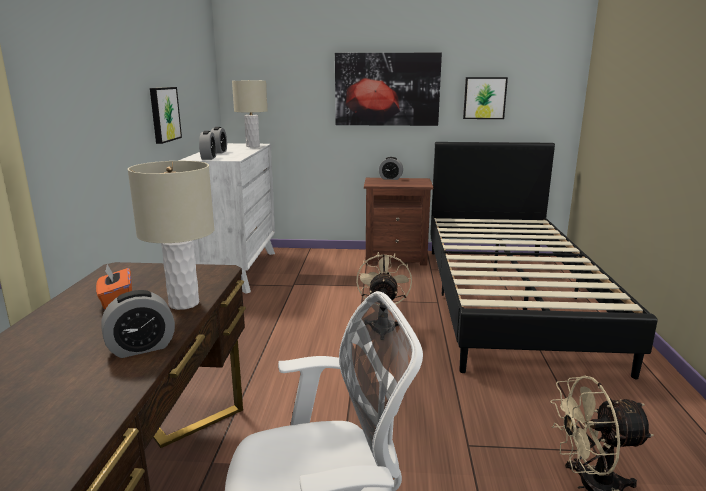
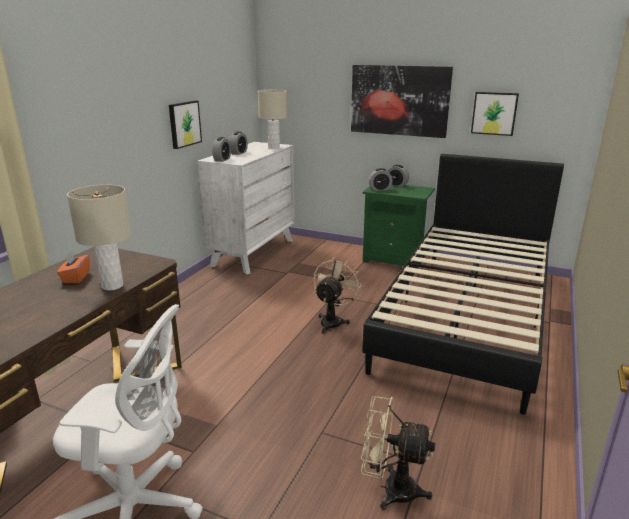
camera: 20 degrees right, 5 degrees up
alarm clock [101,290,175,358] -> alarm clock moved to [368,168,393,191]
brown nightstand [364,178,433,266] -> green nightstand [363,185,435,266]

